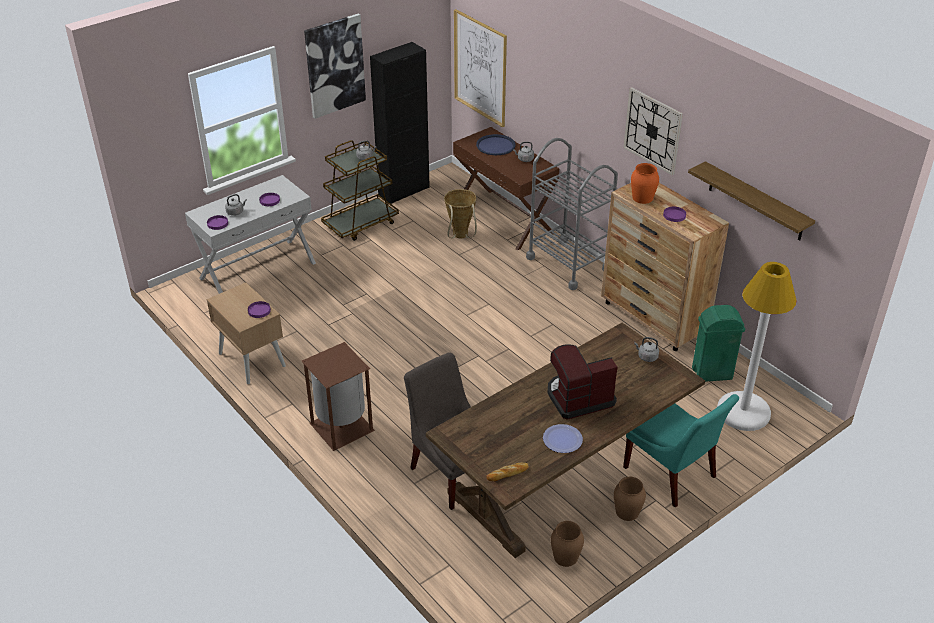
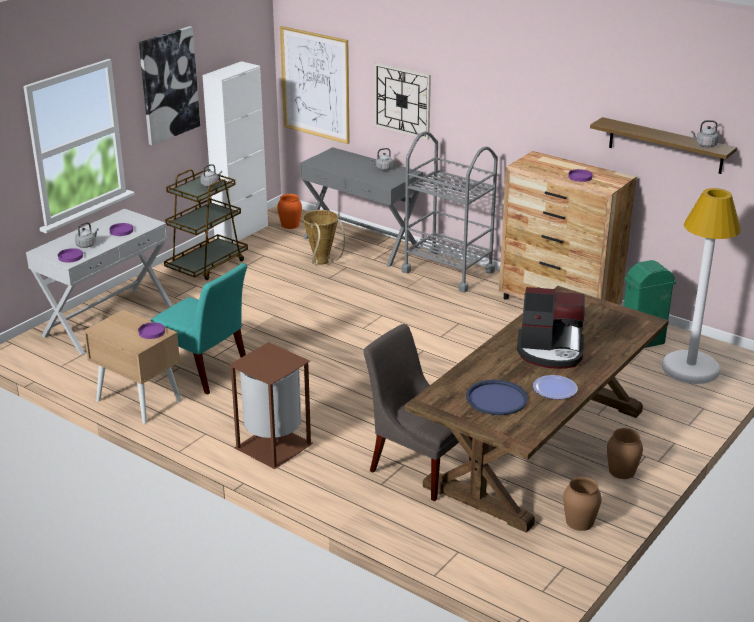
camera: 15 degrees left, 10 degrees down
black cabinet [370,42,430,204] -> white cabinet [202,61,268,243]
brown console table [453,127,559,251] -> grey console table [300,147,423,267]
blue tray [476,134,516,155] -> blue tray moved to [466,380,528,415]
bread [486,463,529,482] -> none
coffee machine [547,344,617,420] -> coffee machine turned 135 degrees counterclockwise [517,287,585,369]
wall clock [623,87,683,175] -> wall clock moved to [374,63,431,140]
turquoise chair [623,394,739,507] -> turquoise chair moved to [150,263,247,395]
orange vase [631,163,659,204] -> orange vase moved to [277,194,302,229]
grey kettle [634,337,659,362] -> grey kettle moved to [691,120,719,147]

